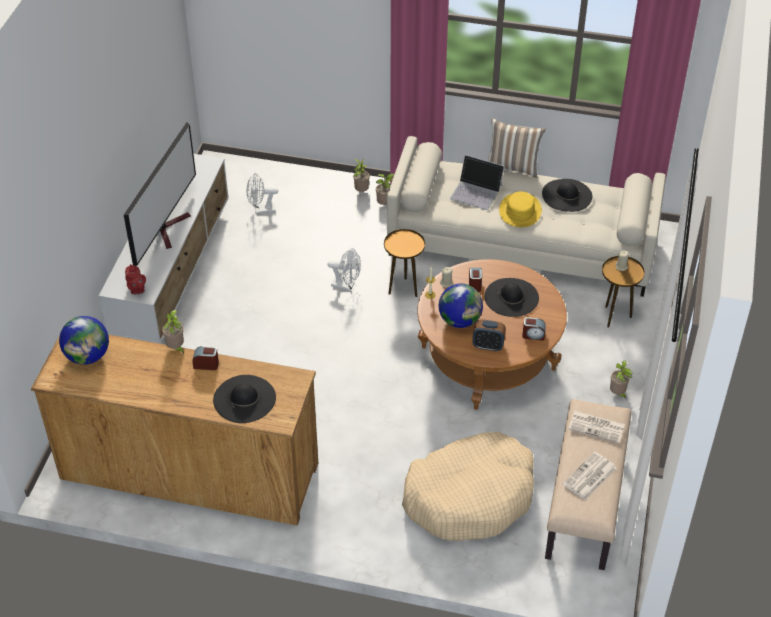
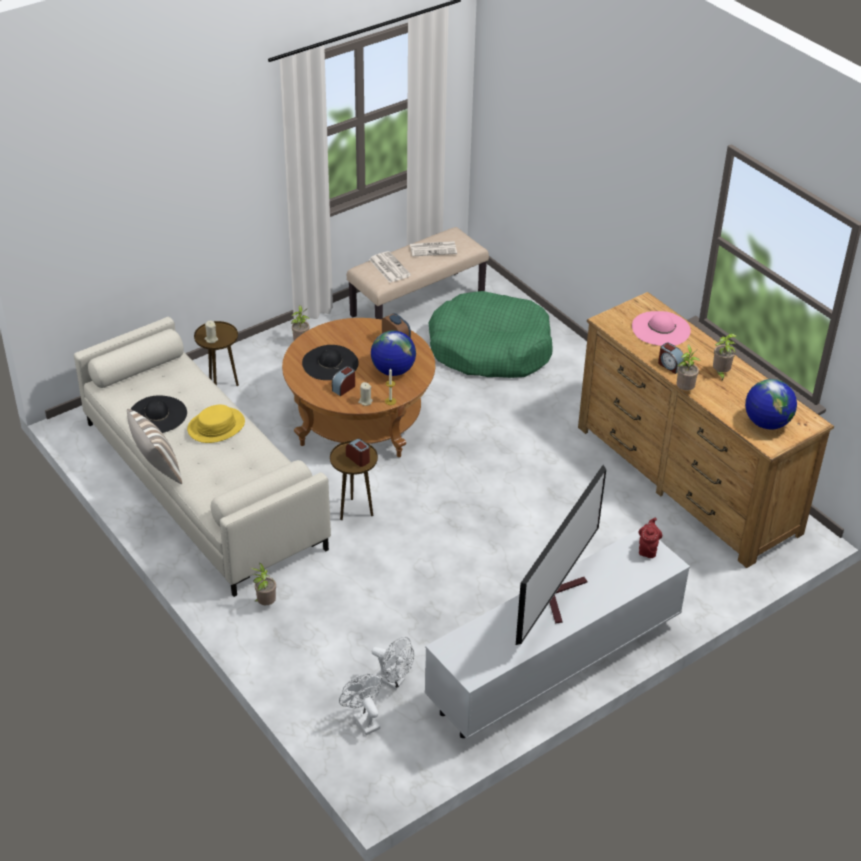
camera: 140 degrees left, 5 degrees down
television [124,122,196,266] -> television turned 150 degrees clockwise [516,465,606,645]
black hat [213,375,276,423] -> pink hat [632,311,691,346]
white fan [327,248,361,291] -> white fan moved to [339,674,382,735]
potted plant [353,158,370,192] -> potted plant moved to [713,334,737,380]
beige dog bed [402,432,534,541] -> green dog bed [429,291,552,378]
laptop [450,155,504,210] -> none
alarm clock [522,317,546,341] -> alarm clock moved to [346,439,370,467]

